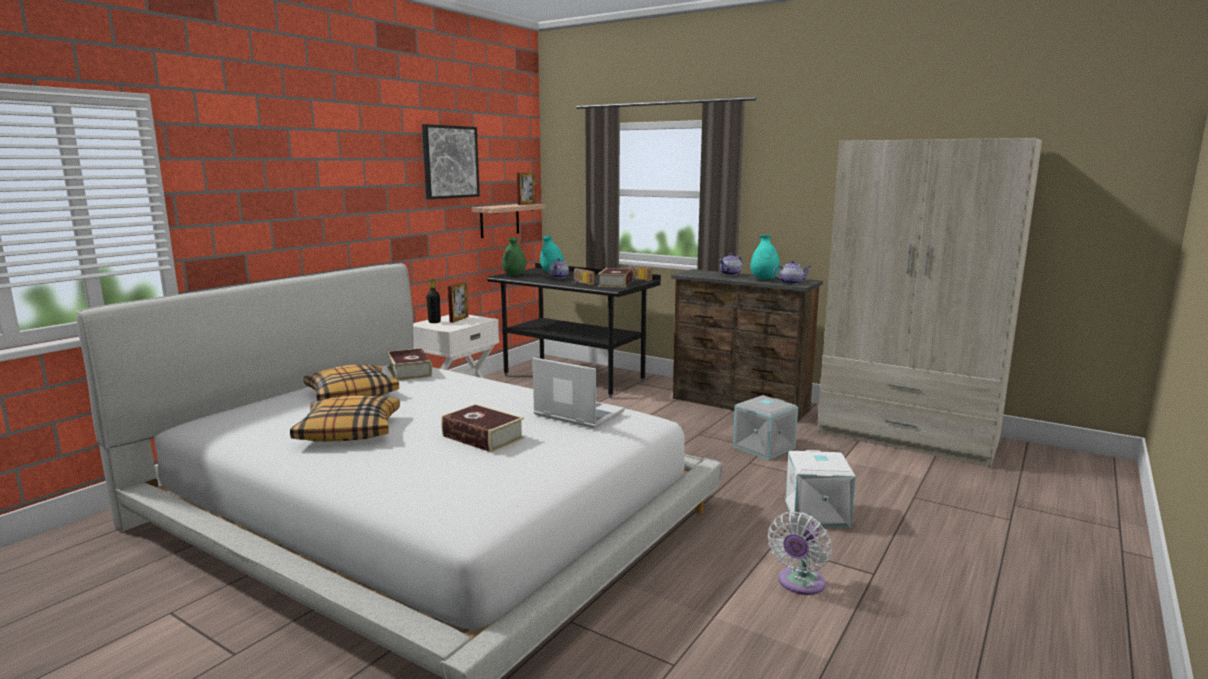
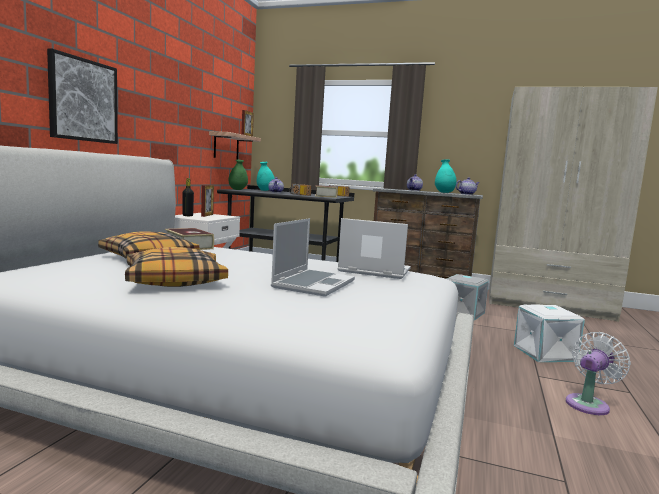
camera: 15 degrees left, 5 degrees down
picture [422,124,480,199] -> picture moved to [47,48,118,144]
book [441,404,525,452] -> laptop [271,218,355,297]
white fan [768,511,831,595] -> white fan turned 150 degrees counterclockwise [566,332,631,415]

